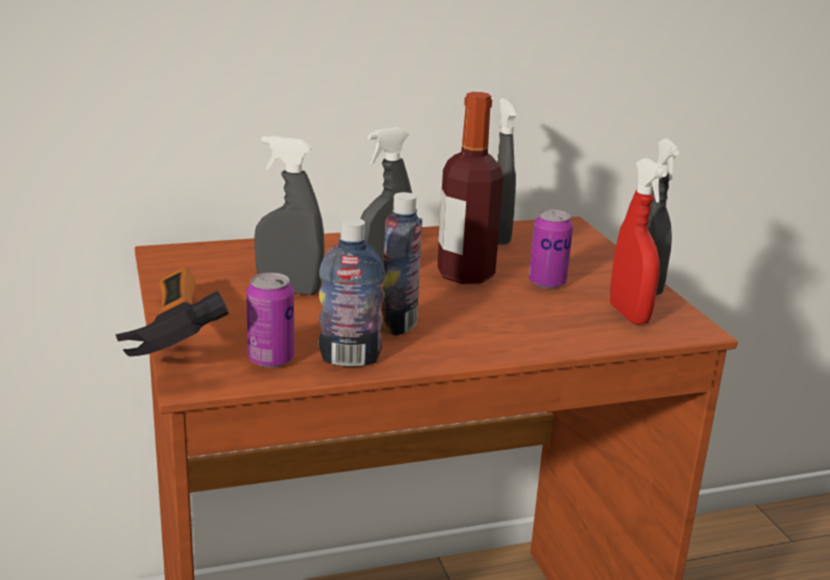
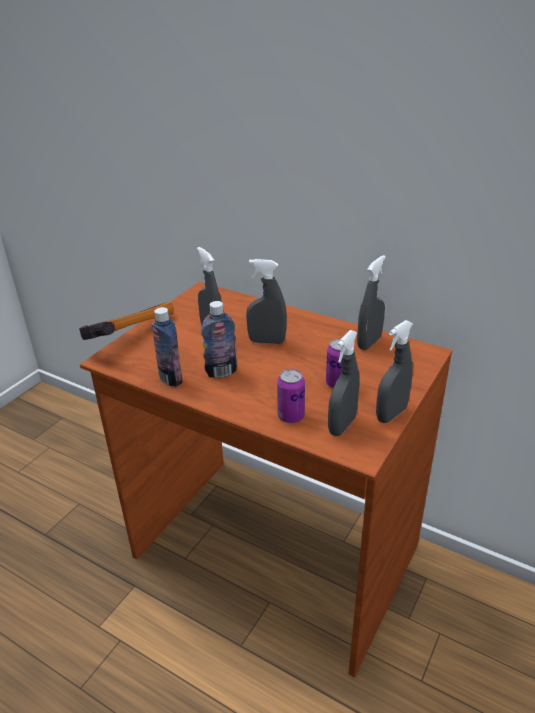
camera: 50 degrees right, 10 degrees up
can [246,273,294,368] -> can moved to [277,369,305,423]
bottle [437,92,504,284] -> none
red spray bottle [610,158,667,325] -> grey spray bottle [328,330,359,436]

